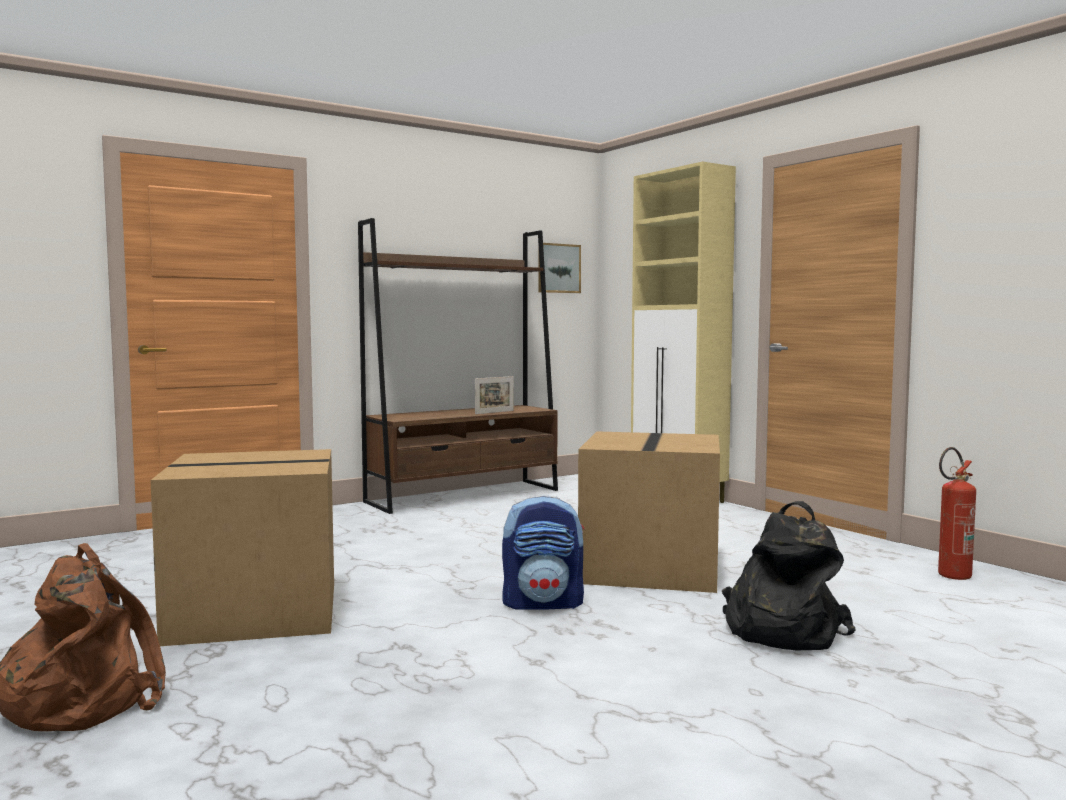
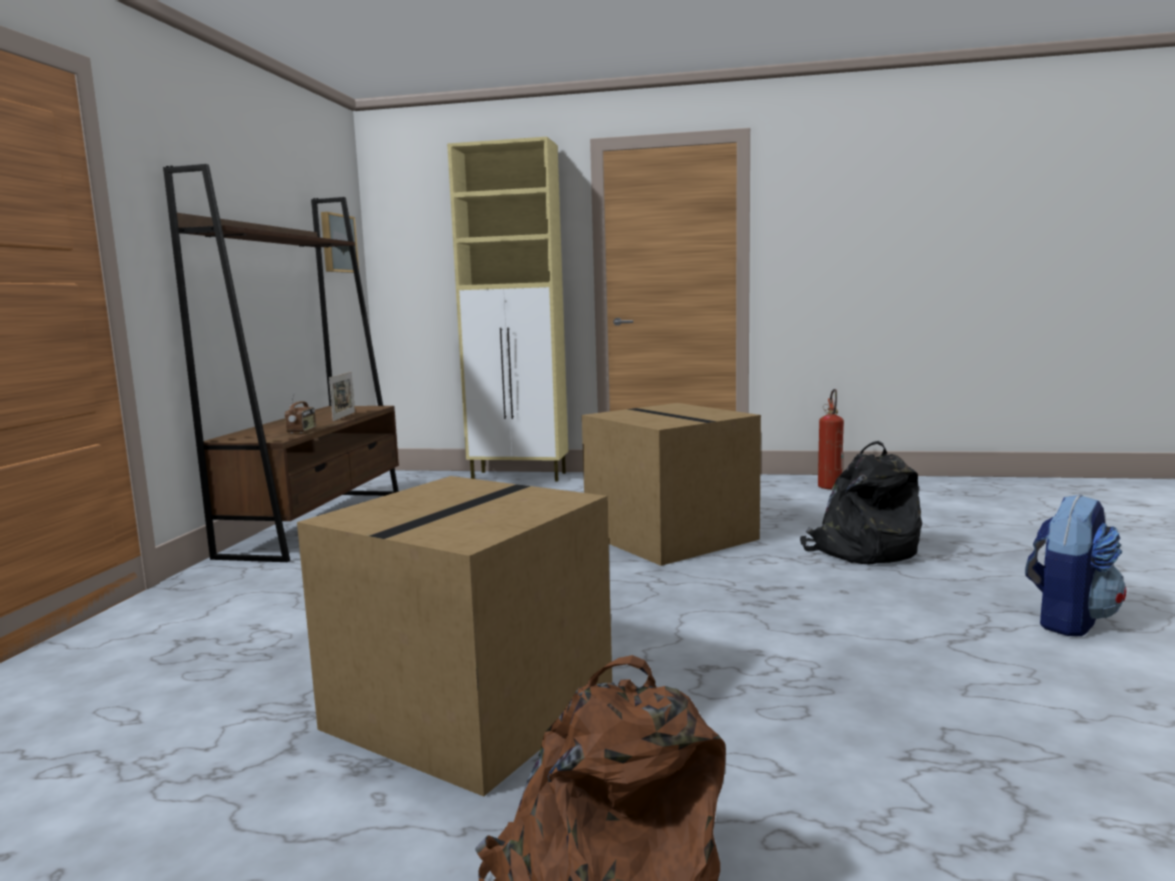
camera: 45 degrees left, 5 degrees up
backpack [502,495,585,610] -> backpack moved to [1025,494,1126,636]
none -> radio [285,390,316,433]

